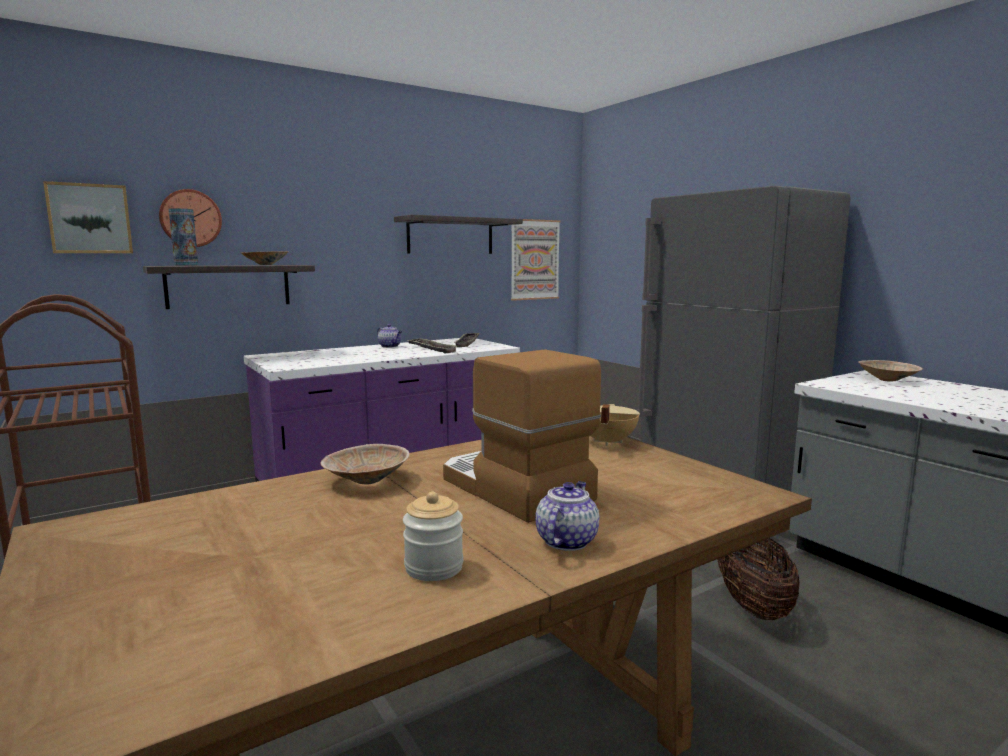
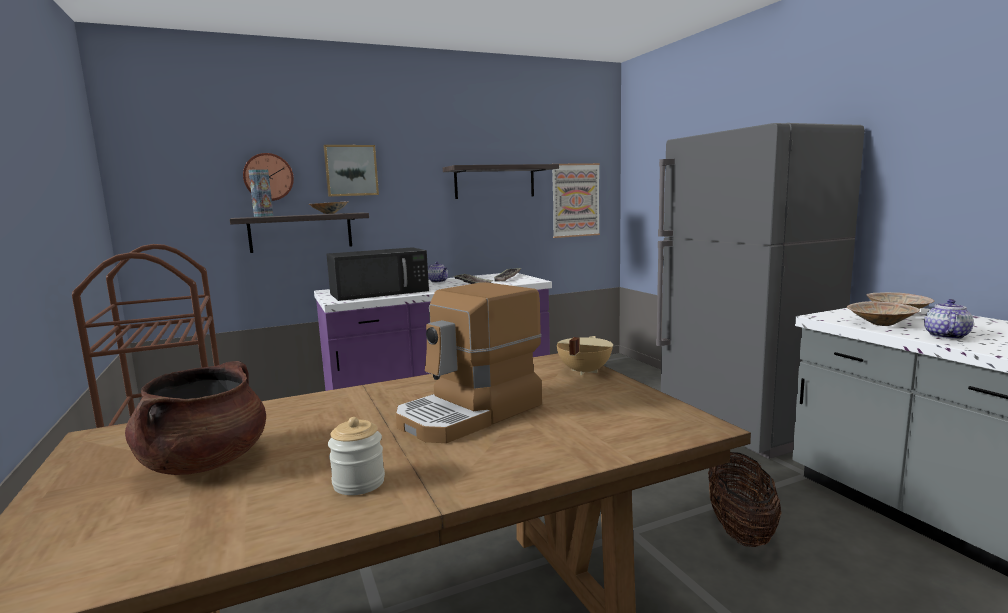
camera: 10 degrees right, 0 degrees up
picture [43,181,133,253] -> picture moved to [323,145,379,197]
beige bowl [320,444,410,484] -> beige bowl moved to [847,301,920,326]
coffee machine [443,350,601,523] -> coffee machine turned 105 degrees counterclockwise [396,282,542,443]
teapot [535,481,599,551] -> teapot moved to [924,299,974,339]
none -> brown cooking pot [125,361,266,475]
none -> black microwave [326,247,429,301]

